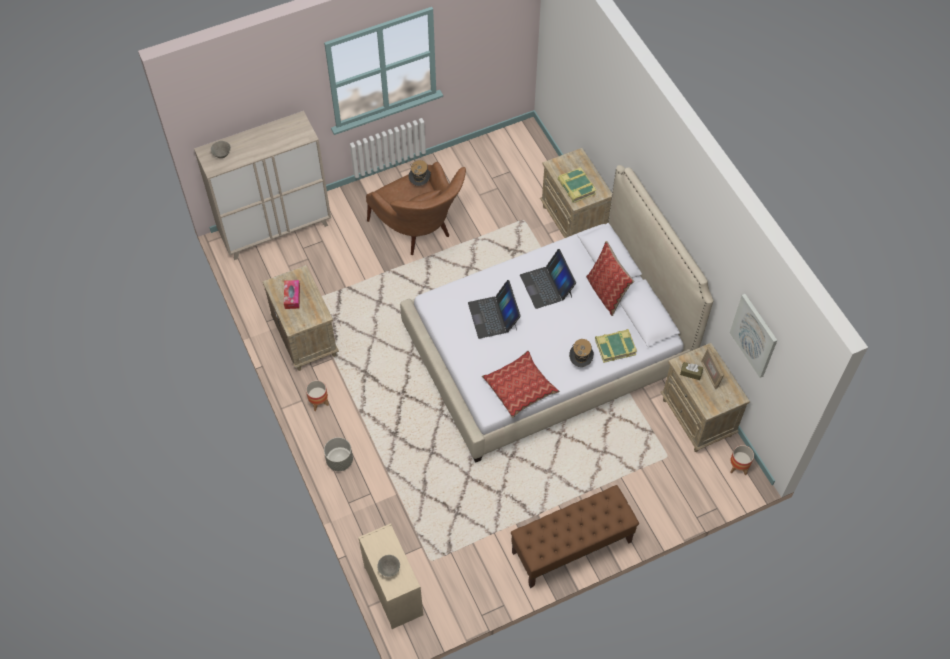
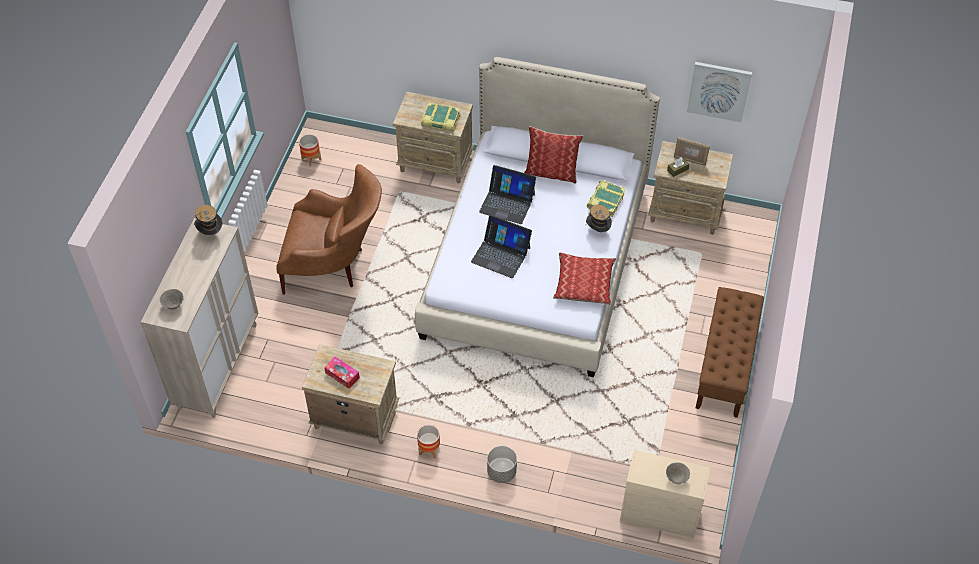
camera: 50 degrees left, 5 degrees down
hat [409,160,431,186] -> hat moved to [194,205,222,235]
planter [730,445,754,475] -> planter moved to [299,134,321,166]

